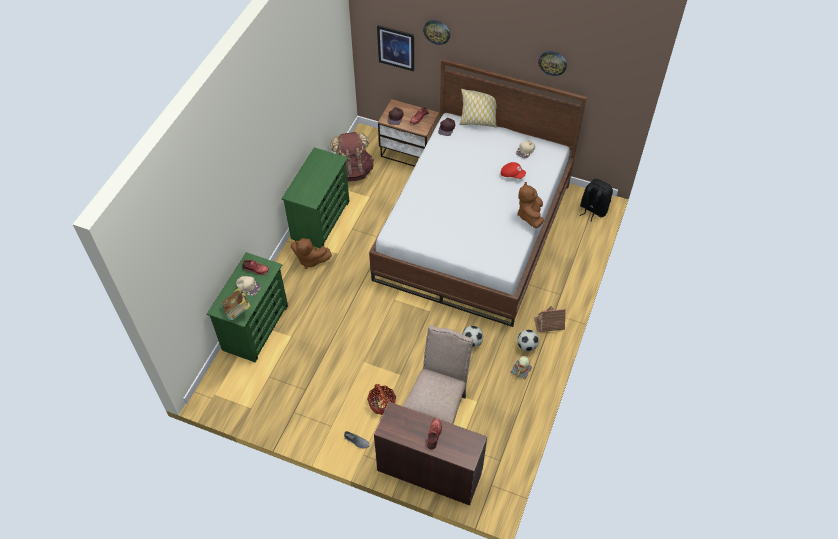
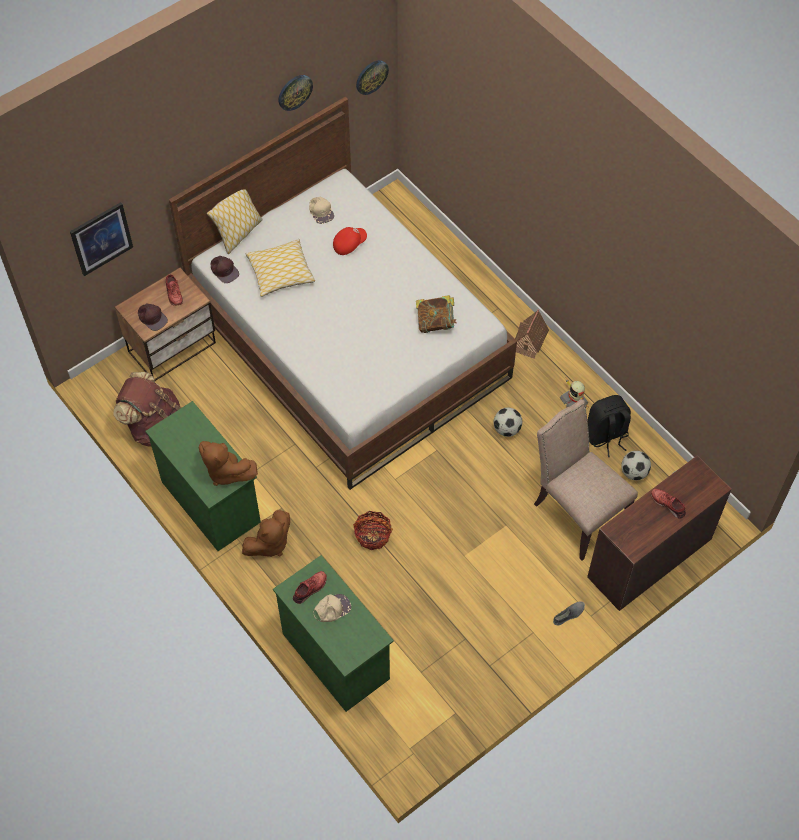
camera: 60 degrees left, 5 degrees up
book [222,287,251,320] -> book moved to [416,295,457,333]
basket [367,384,396,415] -> basket moved to [353,511,393,550]
wall clock [423,20,450,45] -> wall clock moved to [356,60,389,95]
brown plush toy [517,182,544,228] -> brown plush toy moved to [199,441,258,486]
football [517,330,539,352] -> football moved to [621,451,651,480]
black backpack [580,179,613,222] -> black backpack moved to [587,395,631,457]
none -> pillow [246,239,315,297]

